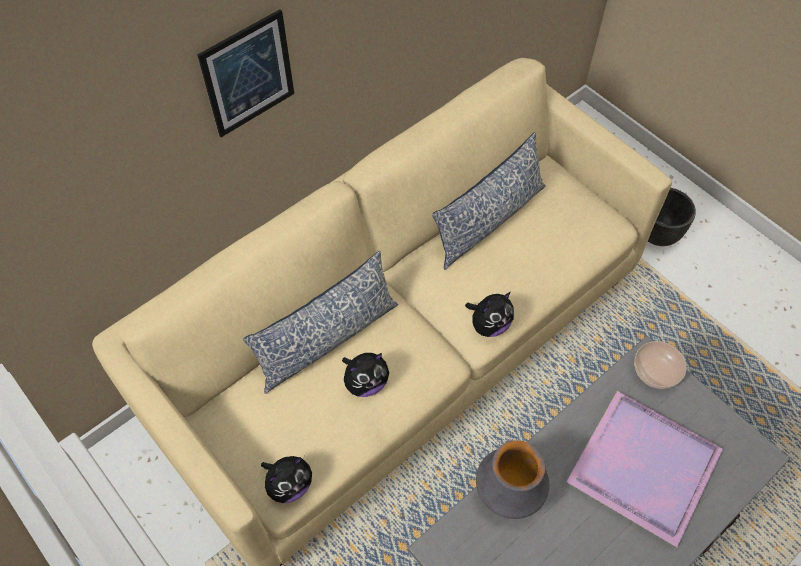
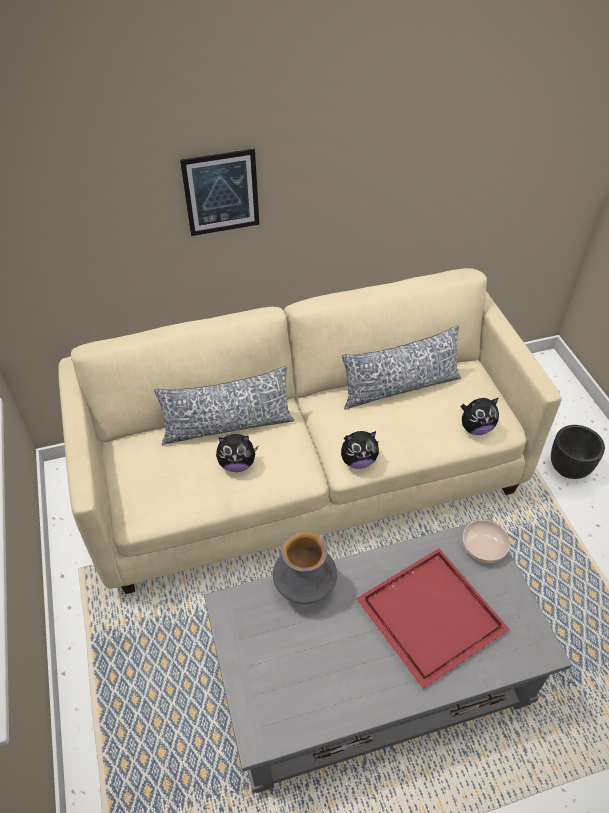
camera: 25 degrees right, 10 degrees down
plush toy [261,456,312,503] -> plush toy moved to [461,398,499,435]
purple tray [567,391,723,547] -> red tray [356,548,510,689]

